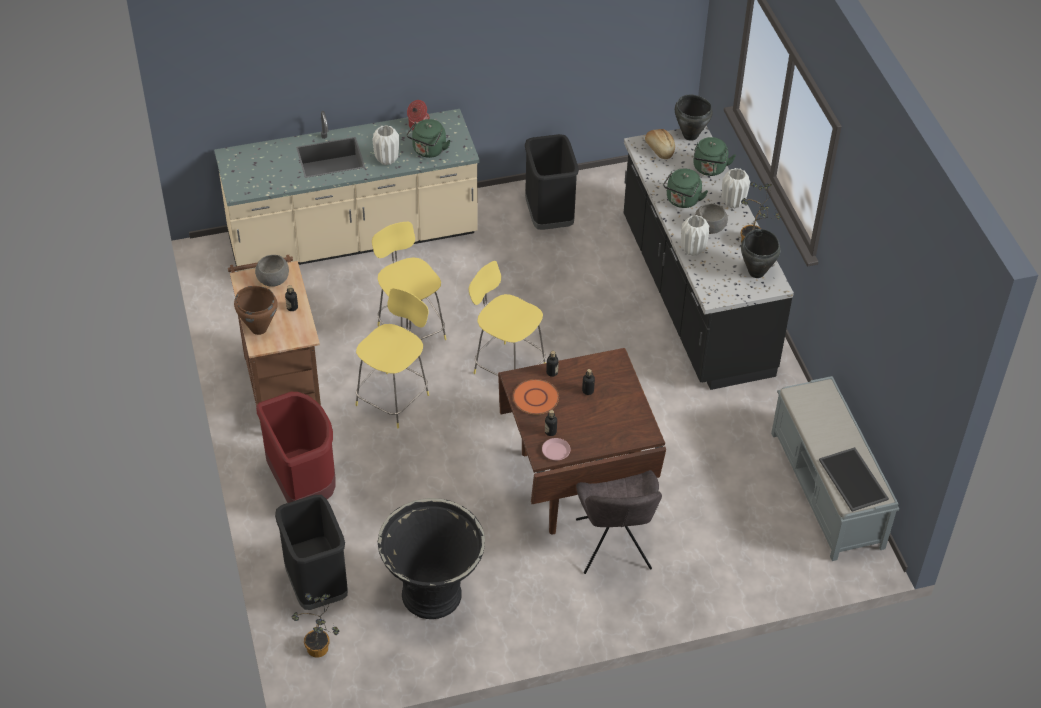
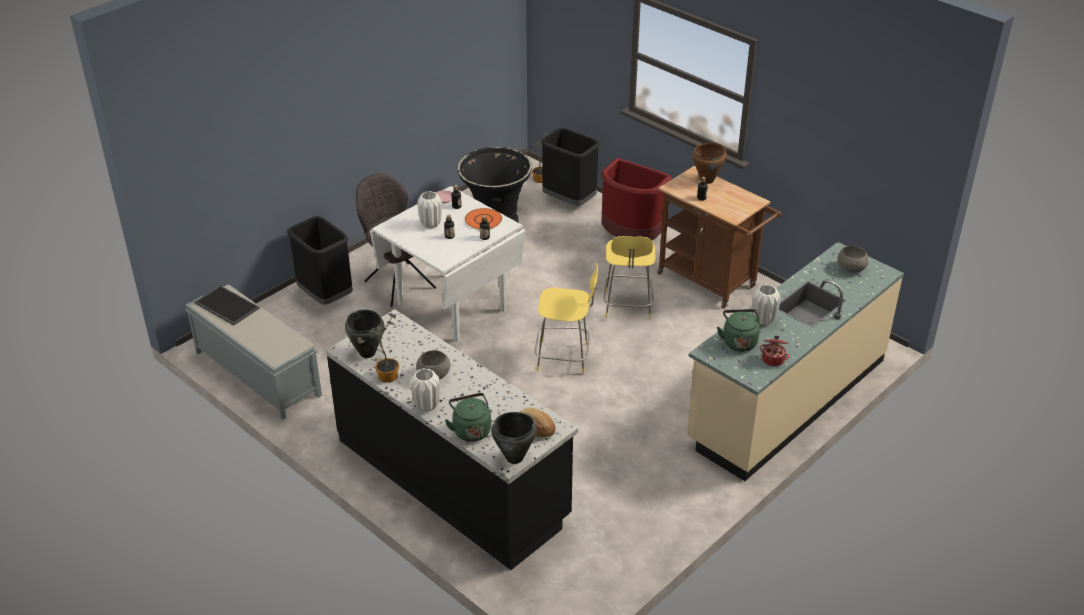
camera: 150 degrees right, 10 degrees down
grey bowl [255,255,289,287] -> grey bowl moved to [837,246,868,273]
yellow stool [372,222,447,340] -> none
brown dining table [498,348,666,535] -> white dining table [370,186,526,342]
black trash can [525,134,579,230] -> black trash can moved to [287,216,353,305]
green kettle [663,169,708,208] -> none
white vase [681,215,709,256] -> white vase moved to [417,191,442,229]

